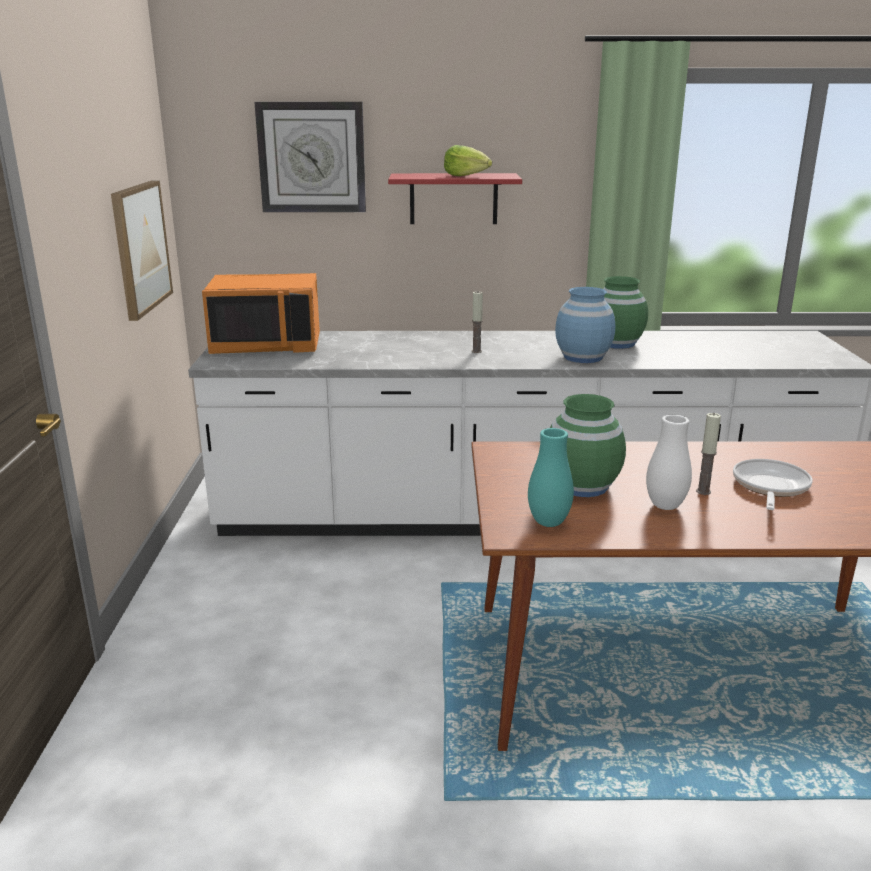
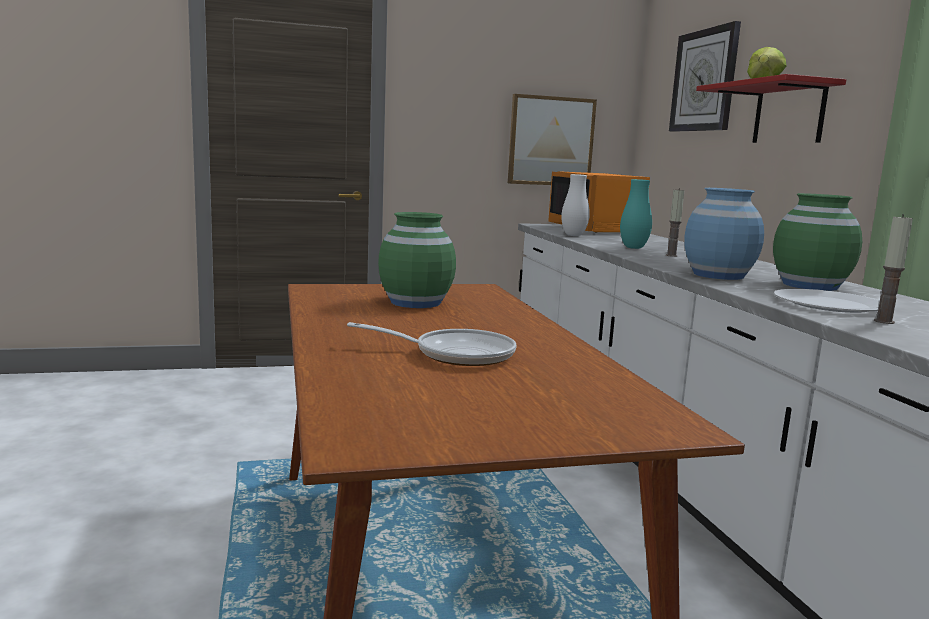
camera: 75 degrees right, 10 degrees down
turquoise vase [528,428,574,527] -> turquoise vase moved to [620,179,652,249]
white vase [646,415,692,510] -> white vase moved to [561,174,590,236]
candle [696,413,721,495] -> candle moved to [874,214,913,324]
none -> white plate [774,289,880,313]

